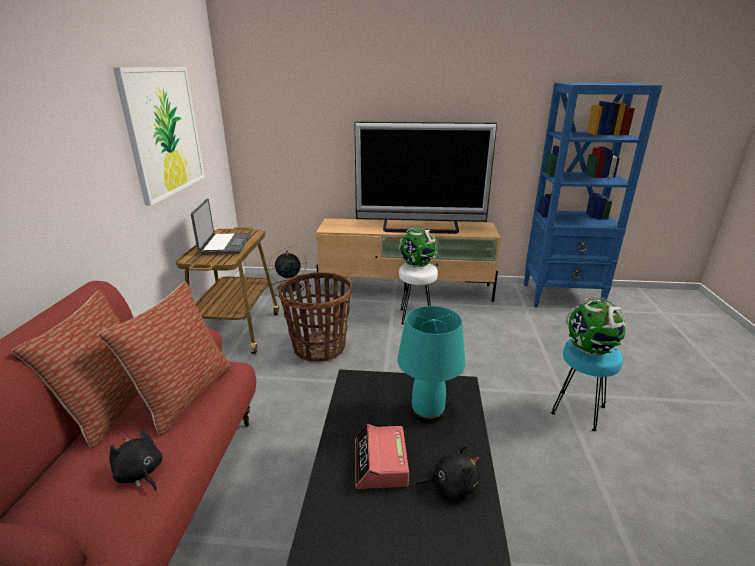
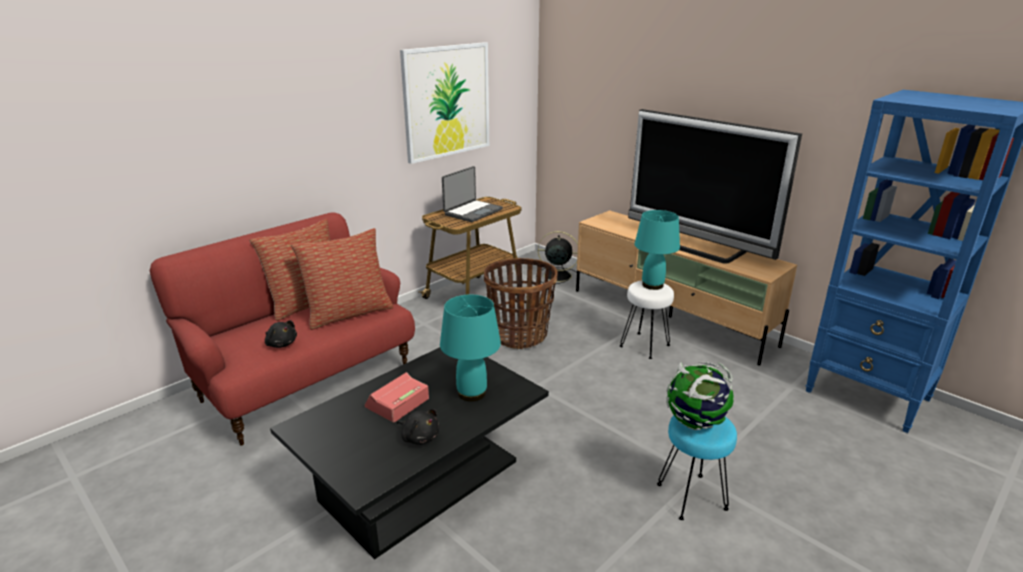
camera: 40 degrees right, 0 degrees up
black plush toy [109,430,162,491] -> black plush toy turned 135 degrees clockwise [265,320,297,348]
globe [399,227,437,267] -> turquoise table lamp [635,210,680,290]

